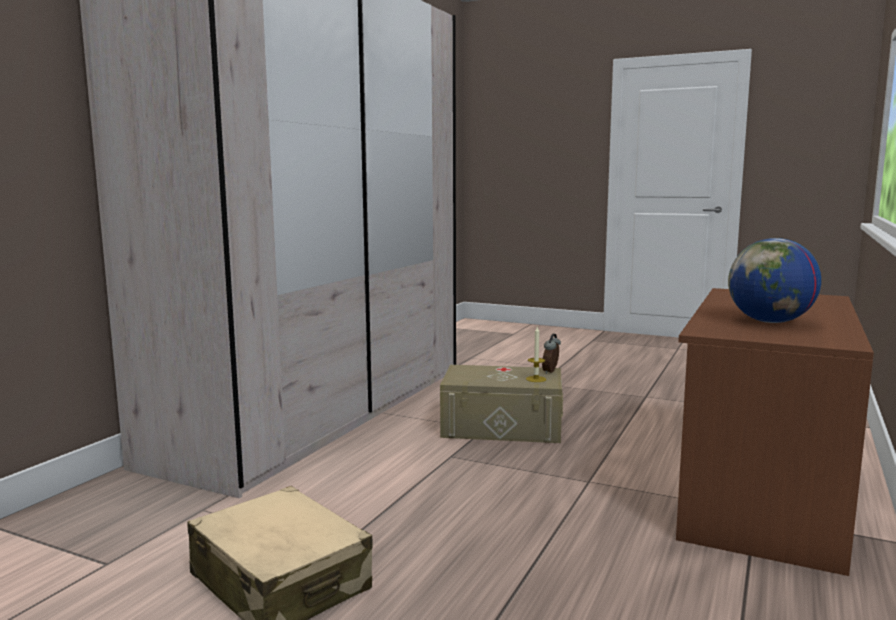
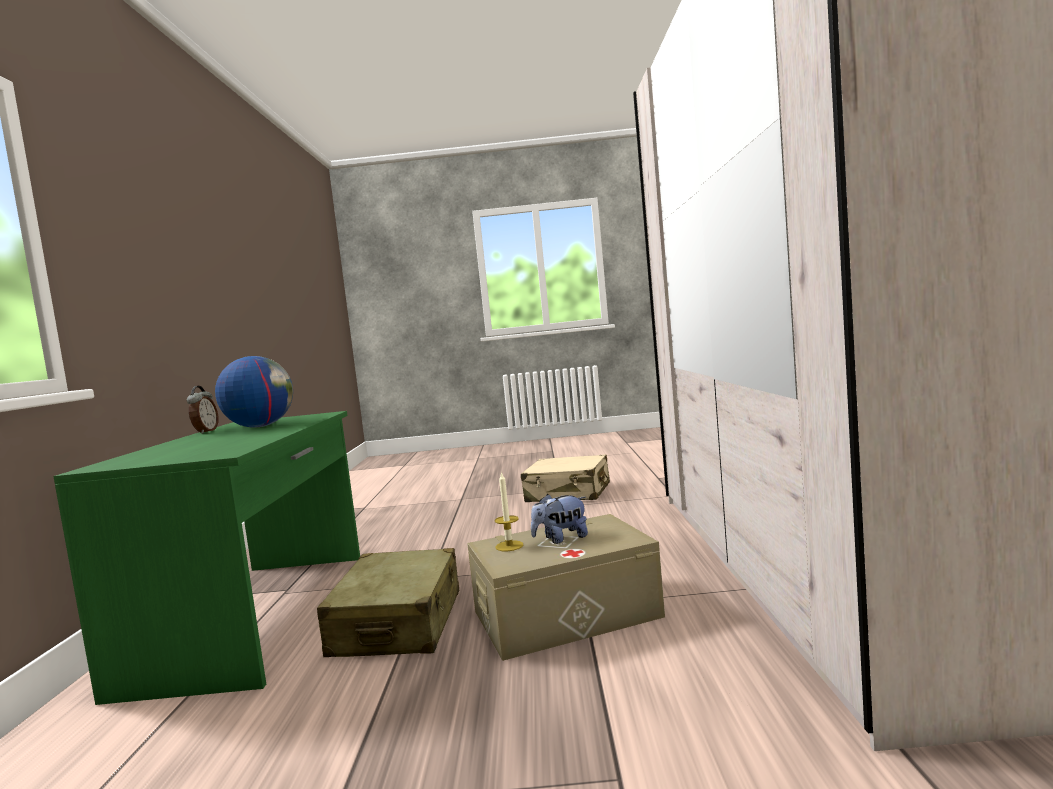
camera: 155 degrees right, 5 degrees down
alarm clock [542,334,561,374] -> alarm clock moved to [187,386,219,434]
brown desk [676,288,874,576] -> green desk [53,411,360,705]
none -> beige suitcase [317,548,459,657]
none -> plush toy [531,494,588,544]

